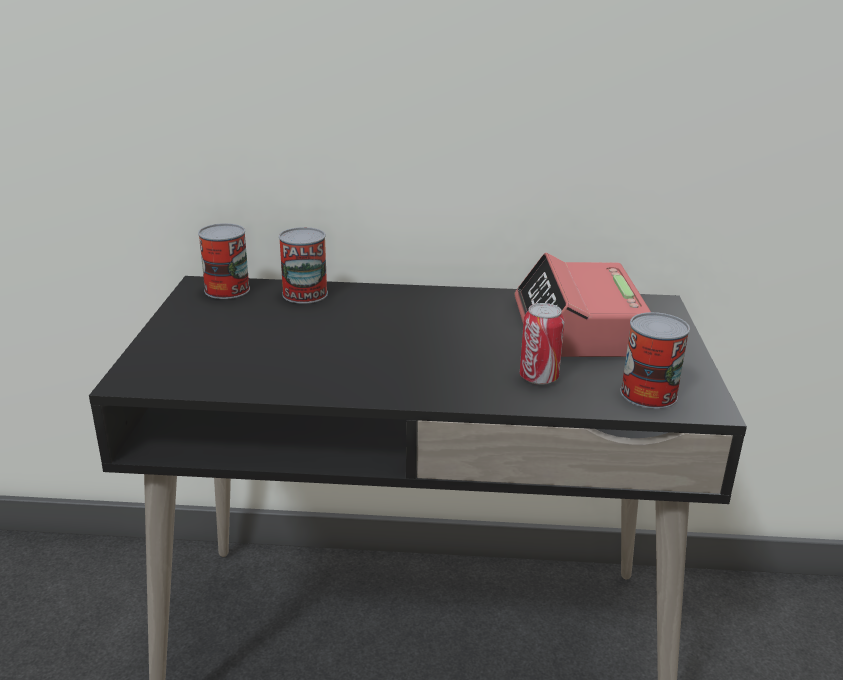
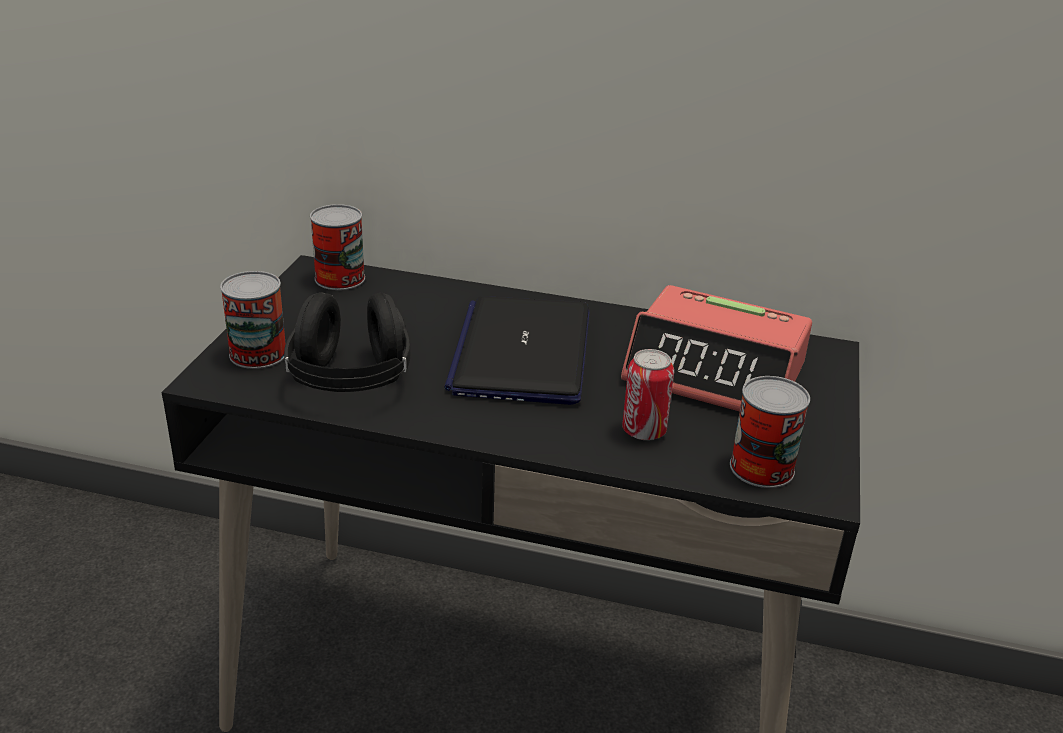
camera: 10 degrees right, 5 degrees up
can [279,227,328,304] -> can moved to [220,271,286,369]
alarm clock [514,253,651,357] -> alarm clock turned 75 degrees counterclockwise [621,285,812,412]
none -> black headphones [284,292,410,392]
none -> laptop [444,296,589,405]

